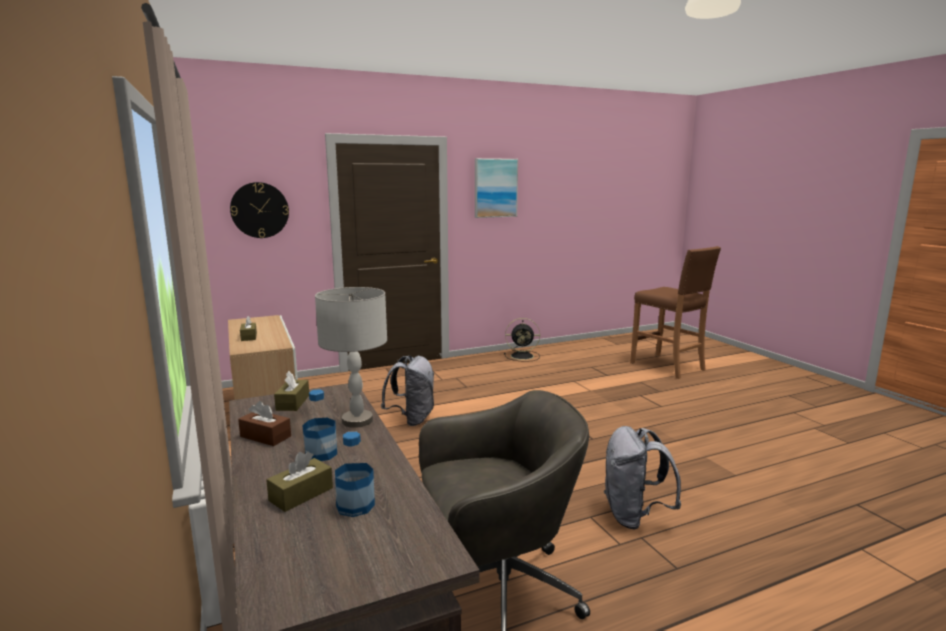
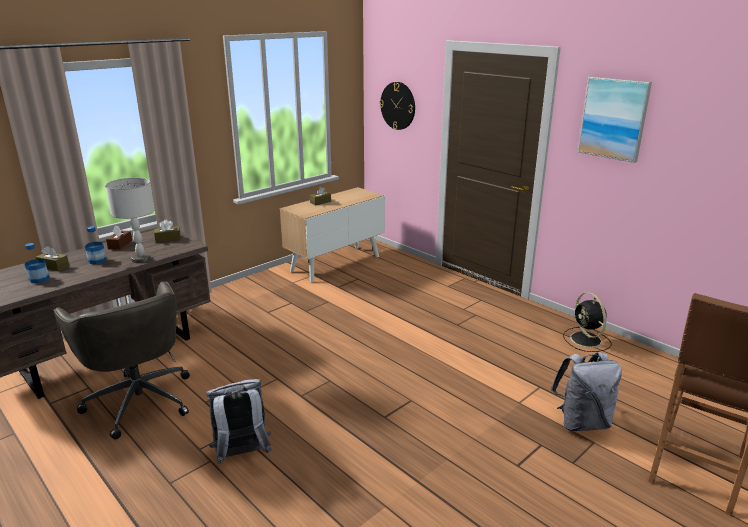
camera: 70 degrees right, 10 degrees up
grey backpack [381,356,435,426] -> grey backpack moved to [551,352,622,431]

